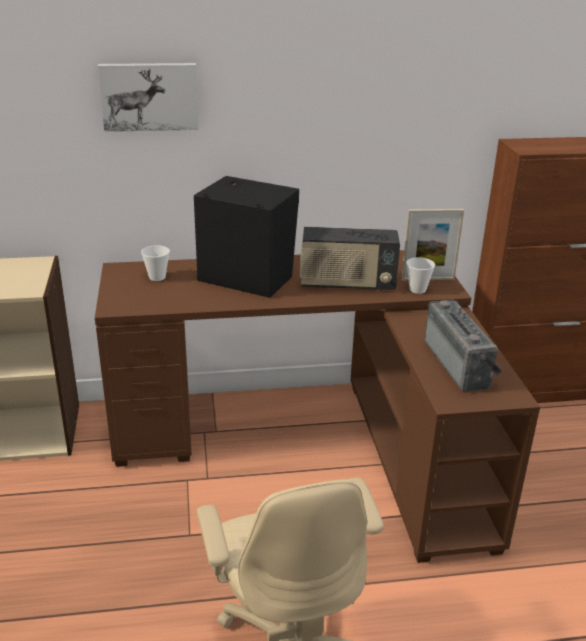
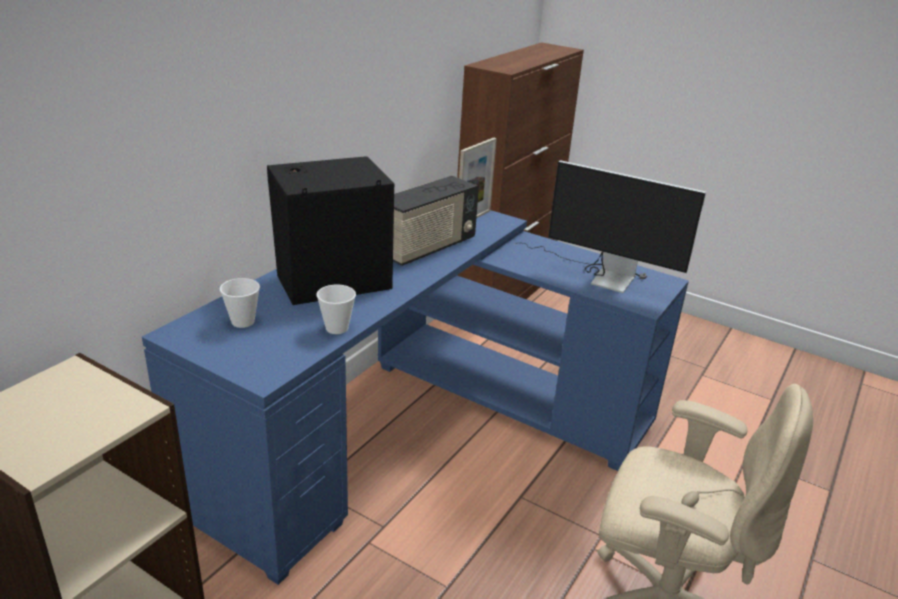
camera: 50 degrees left, 0 degrees up
brown desk [95,250,540,563] -> blue desk [142,210,689,585]
picture [98,63,199,132] -> none
cup [406,257,435,294] -> cup moved to [317,285,356,334]
radio [425,300,503,392] -> monitor [514,160,706,293]

